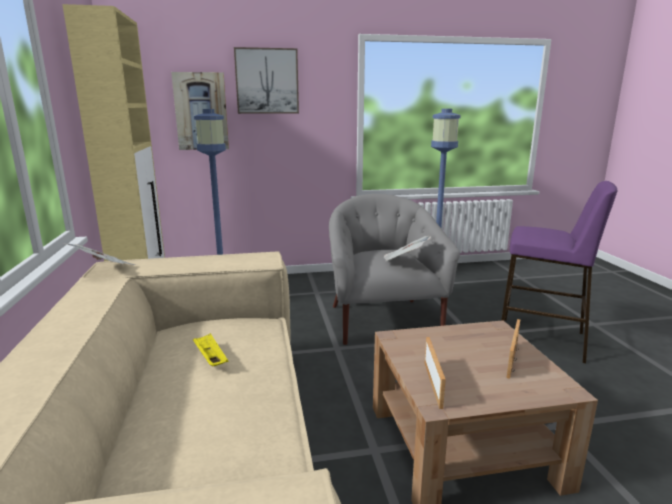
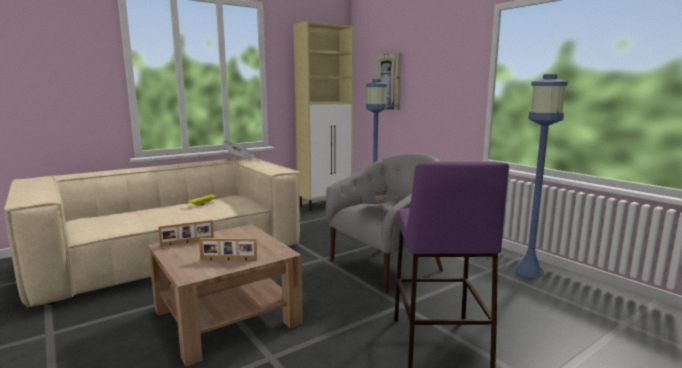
camera: 65 degrees right, 5 degrees down
picture [234,47,299,114] -> none

